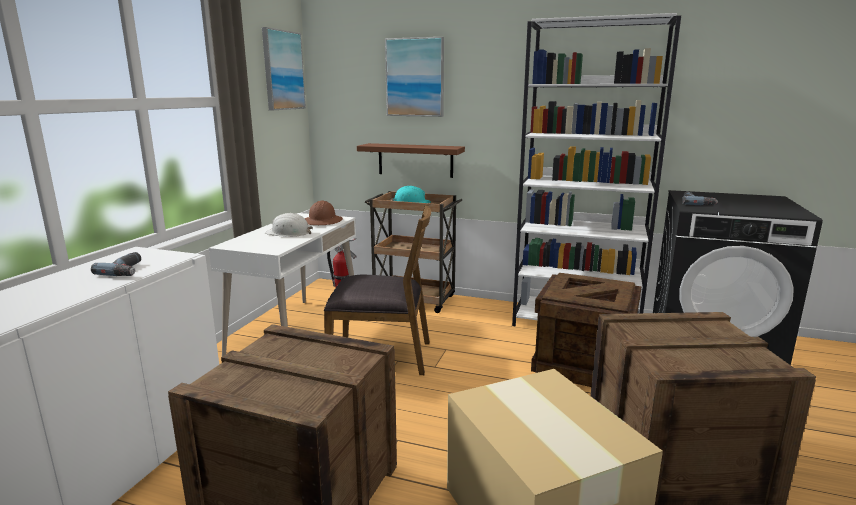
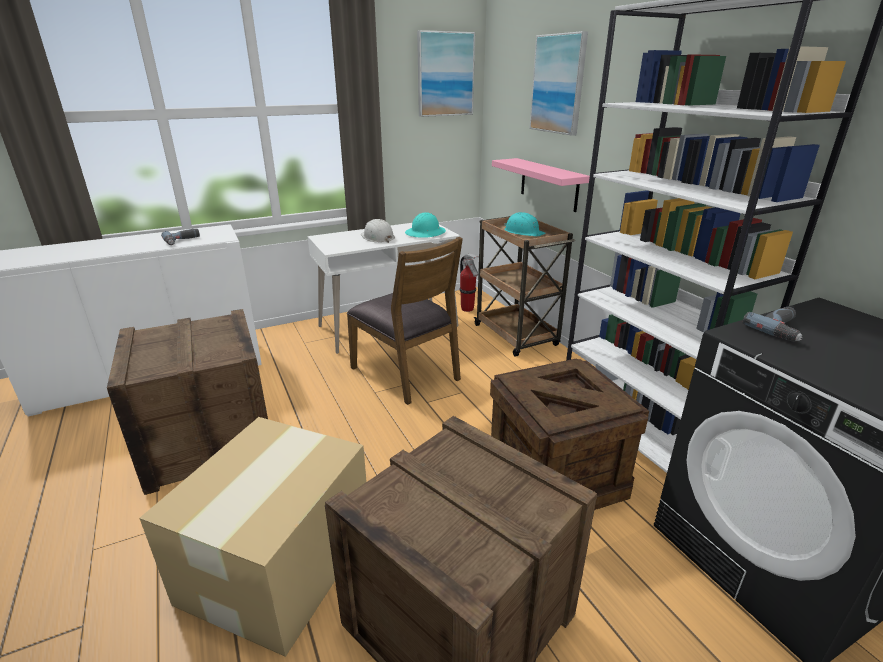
camera: 45 degrees right, 10 degrees up
brown hard hat [305,201,343,225] -> turquoise hard hat [405,212,446,238]
brown shelf [357,143,465,178] -> pink shelf [492,158,590,212]

